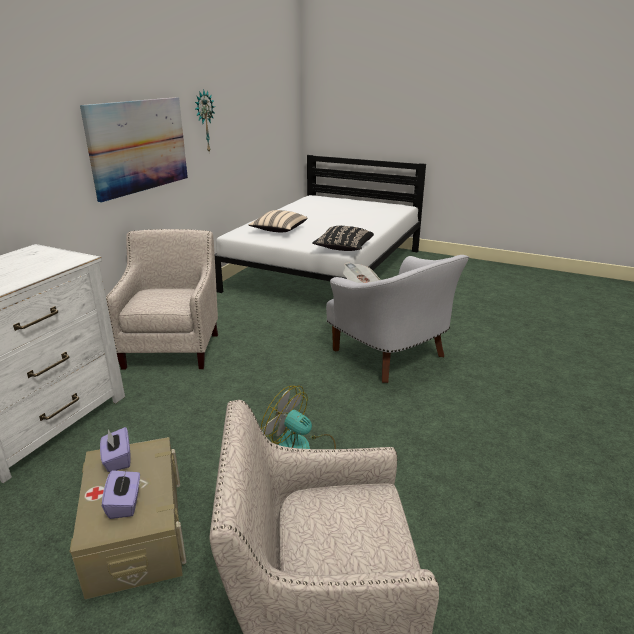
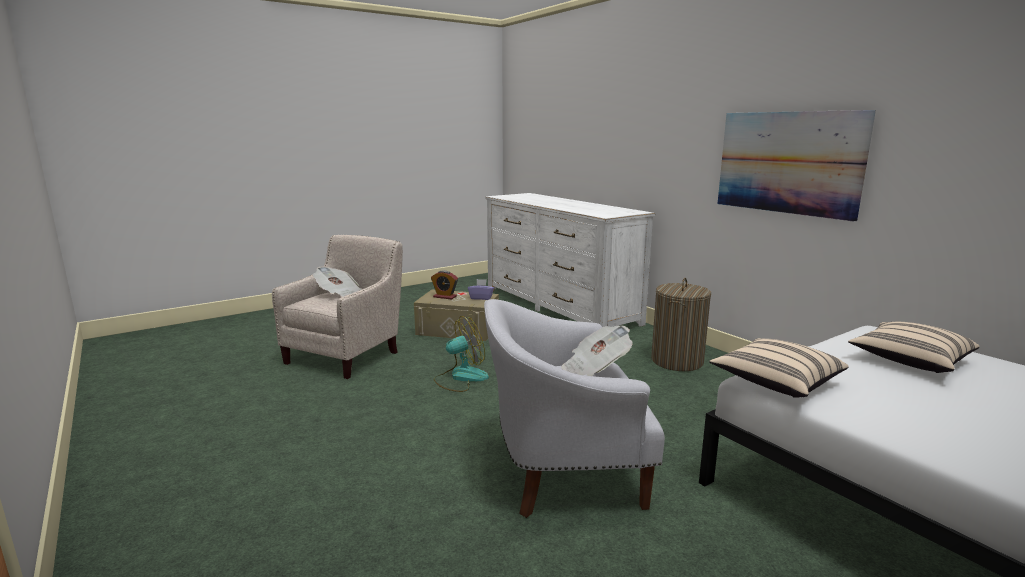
camera: 120 degrees right, 10 degrees down
purple tissue box [102,470,140,519] -> alarm clock [431,270,458,299]
beige armchair [106,229,218,370] -> laundry basket [651,278,711,371]
wall clock [195,90,215,151] -> none
black pillow [312,226,374,251] -> beige pillow [709,338,849,398]
none -> newspaper [313,267,362,297]

